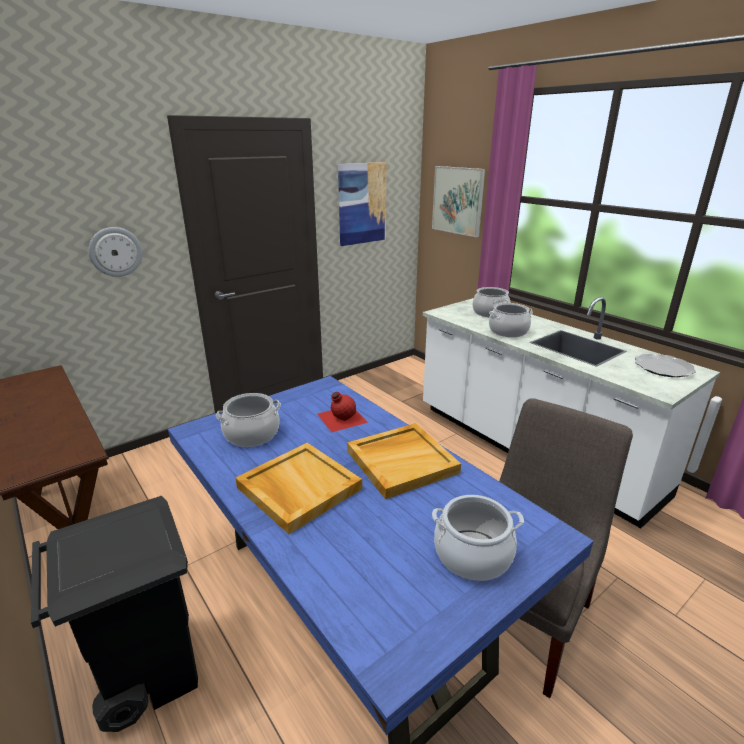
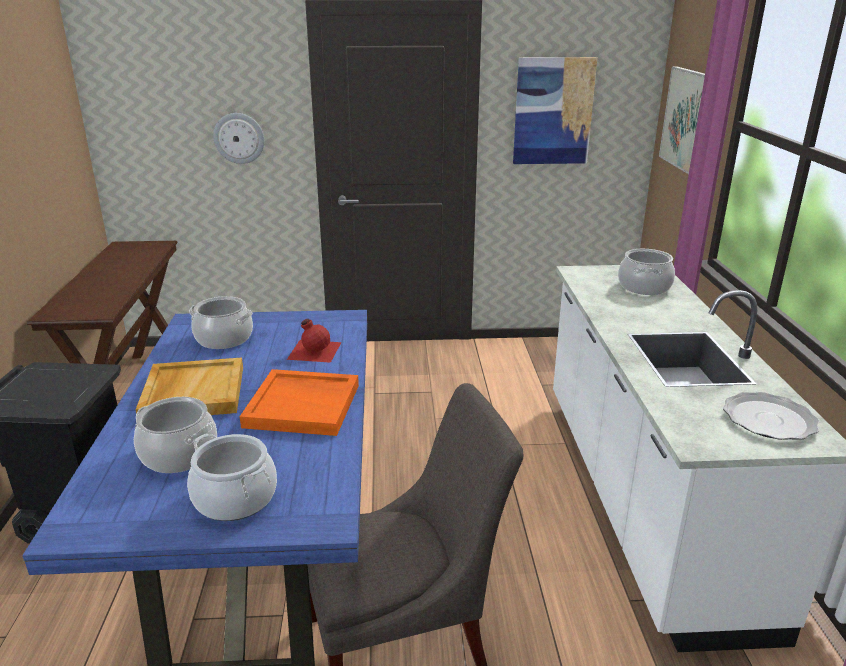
camera: 35 degrees right, 0 degrees up
beige tray [347,423,461,499] -> orange tray [240,369,359,436]
cooking pot [489,303,533,337] -> cooking pot moved to [134,397,217,473]

